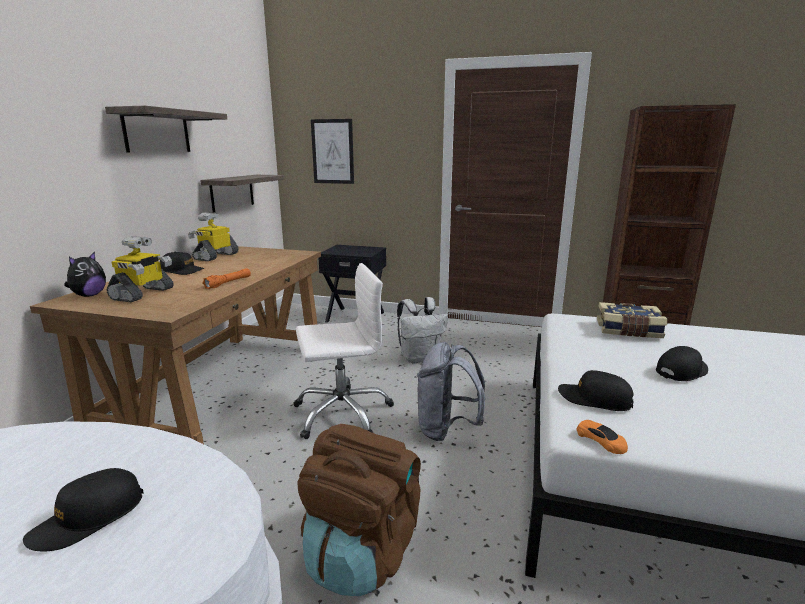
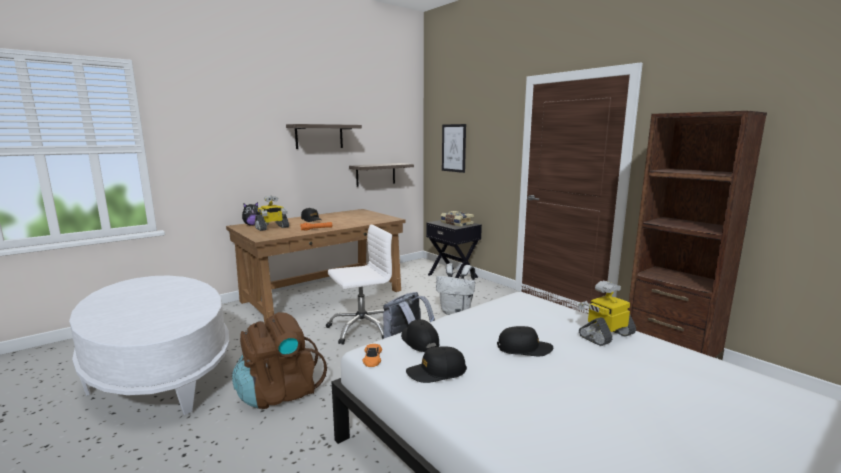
camera: 35 degrees right, 5 degrees down
black cap [23,468,144,551] -> black cap moved to [406,347,467,383]
toy robot [188,213,239,261] -> toy robot moved to [578,281,636,346]
white office chair [293,263,394,439] -> white office chair turned 45 degrees counterclockwise [326,225,392,345]
book [597,302,667,338] -> book moved to [441,211,474,227]

